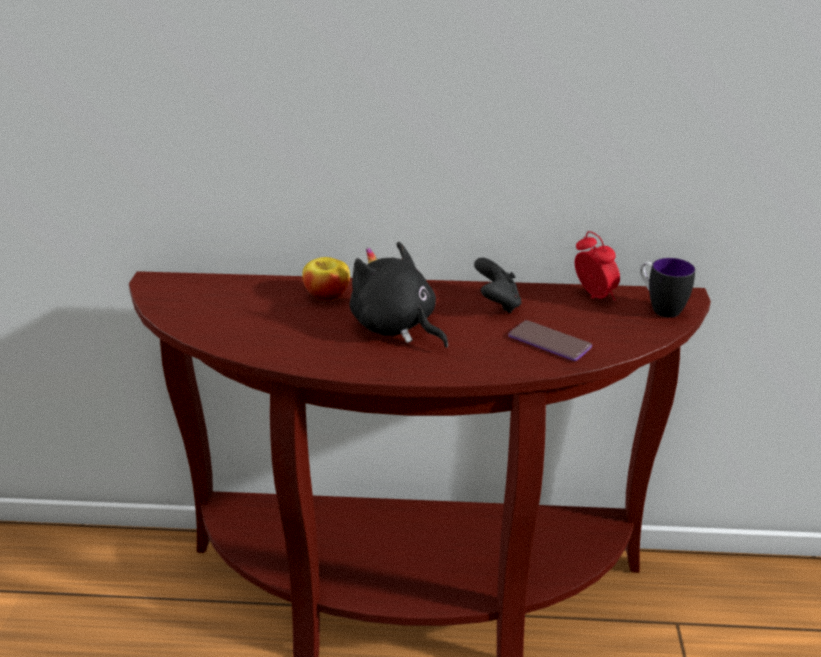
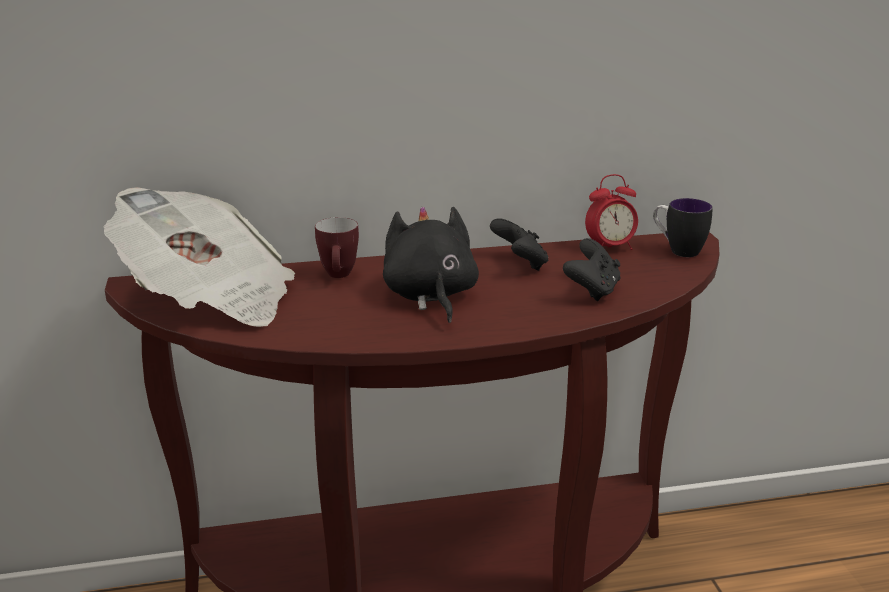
camera: 15 degrees left, 5 degrees down
apple [302,257,350,301] -> mug [315,217,359,278]
black plush toy [349,242,448,348] -> black plush toy turned 45 degrees clockwise [383,207,479,323]
phone [508,320,592,361] -> black game controller [563,238,620,301]
alarm clock [575,231,620,301] -> alarm clock turned 120 degrees clockwise [585,174,638,250]
none -> newspaper [103,187,295,327]

